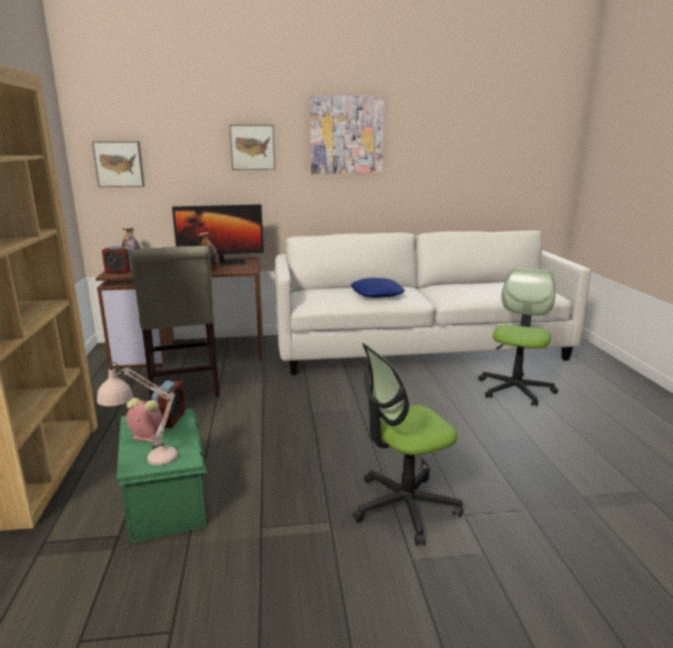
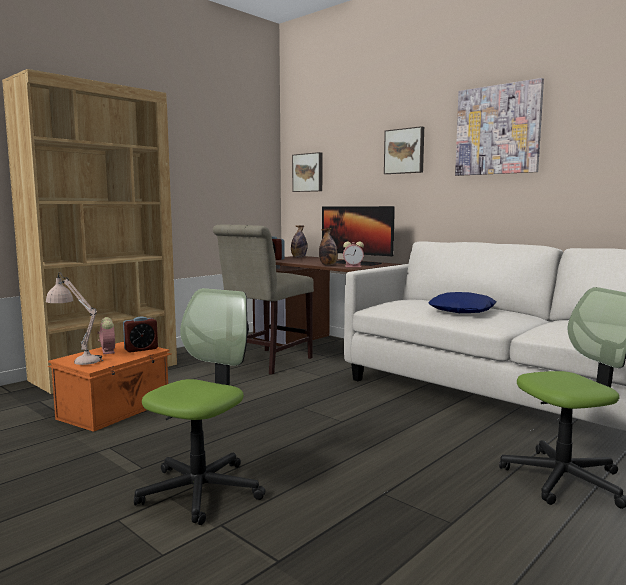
camera: 50 degrees right, 10 degrees down
green storage box [116,408,207,543] -> orange storage box [48,342,171,432]
office chair [353,343,463,546] -> office chair turned 90 degrees clockwise [134,288,266,525]
none -> alarm clock [343,241,364,267]

